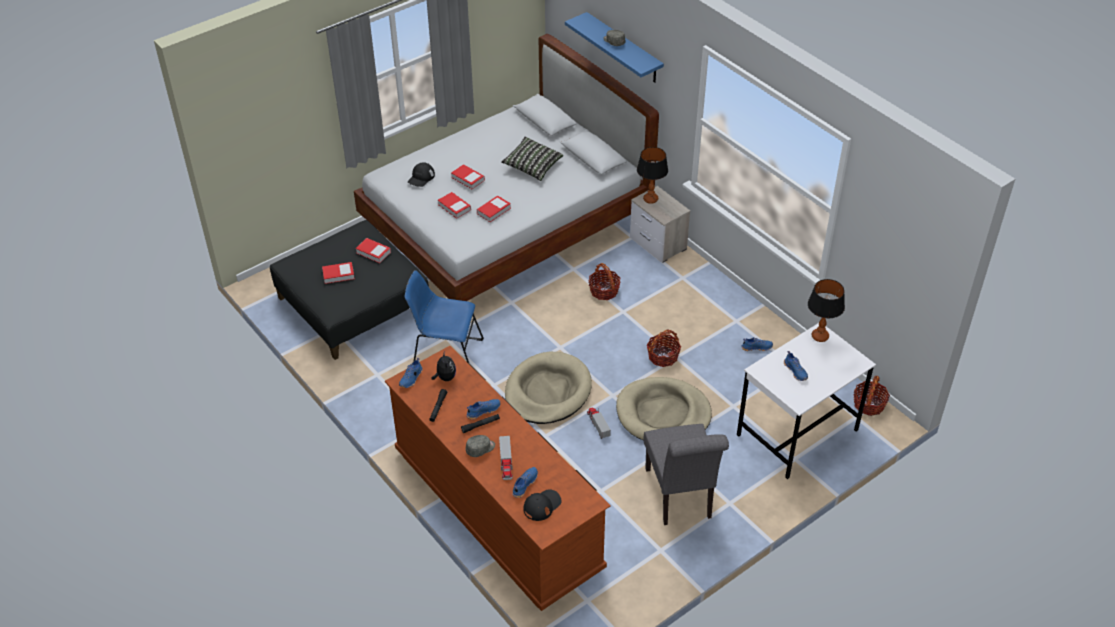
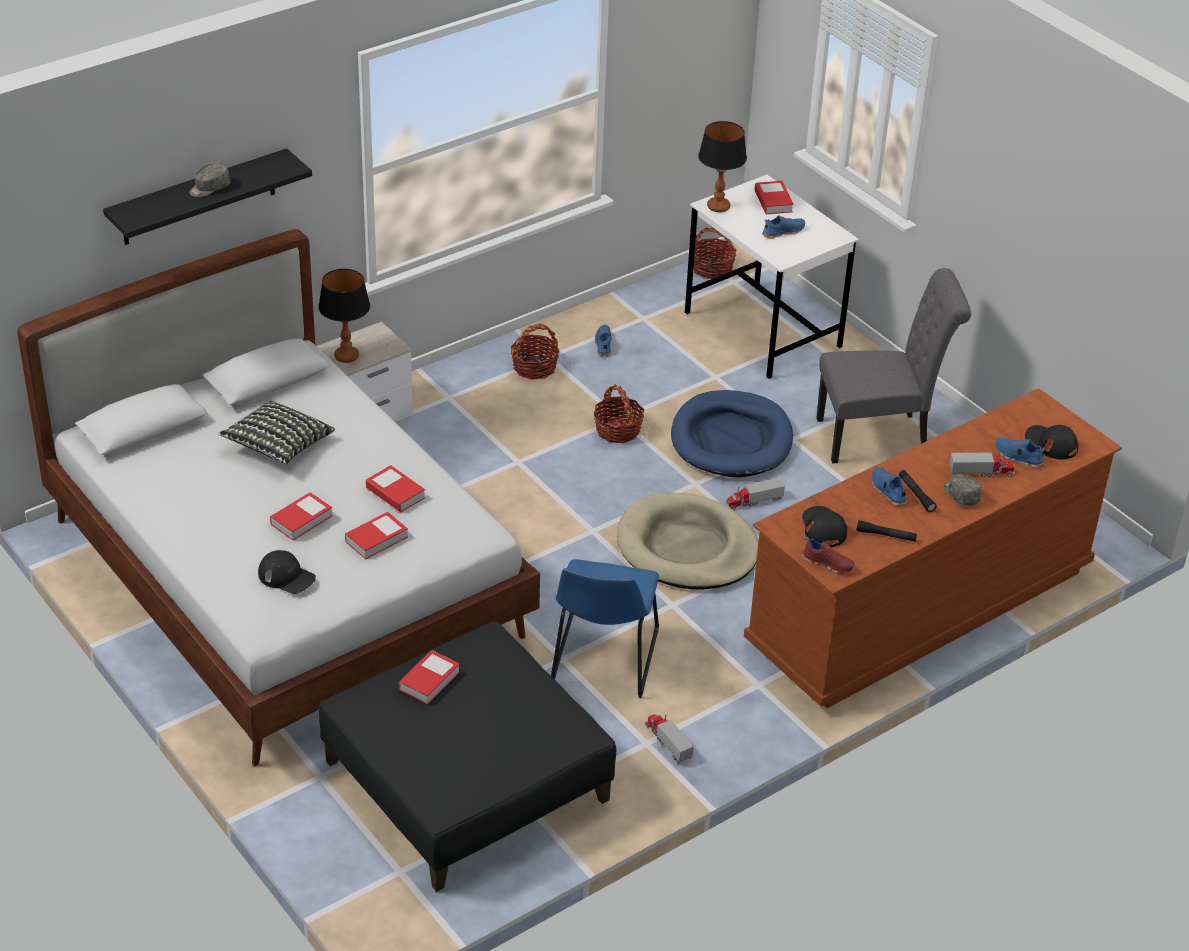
camera: 90 degrees left, 5 degrees down
book [322,262,355,284] -> book moved to [755,181,793,214]
blue shoe [399,358,423,388] -> red shoe [802,537,855,574]
plush toy [432,354,456,381] -> black cap [802,506,847,547]
blue shelf [565,12,664,83] -> black shelf [103,148,312,245]
basket [589,263,621,300] -> basket moved to [511,324,560,380]
beige dog bed [616,377,712,441] -> blue dog bed [671,390,793,477]
none -> toy truck [645,714,694,764]

